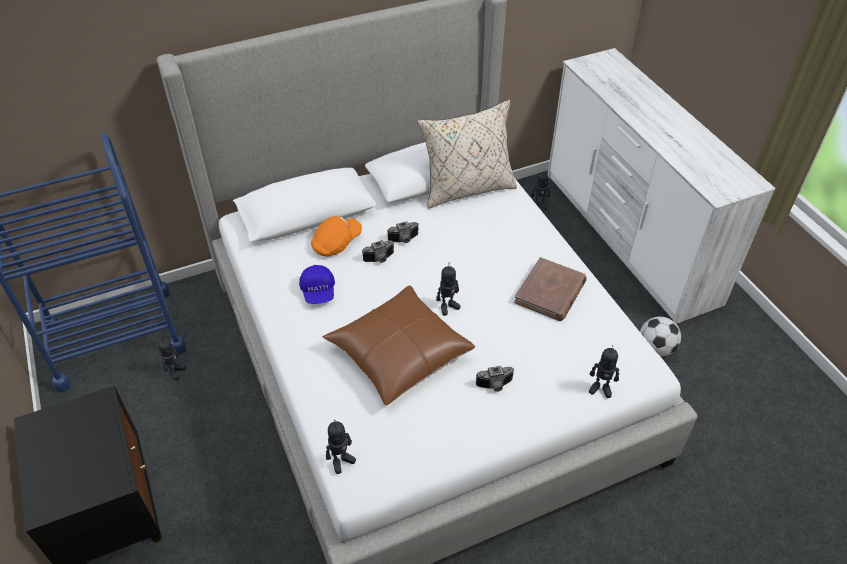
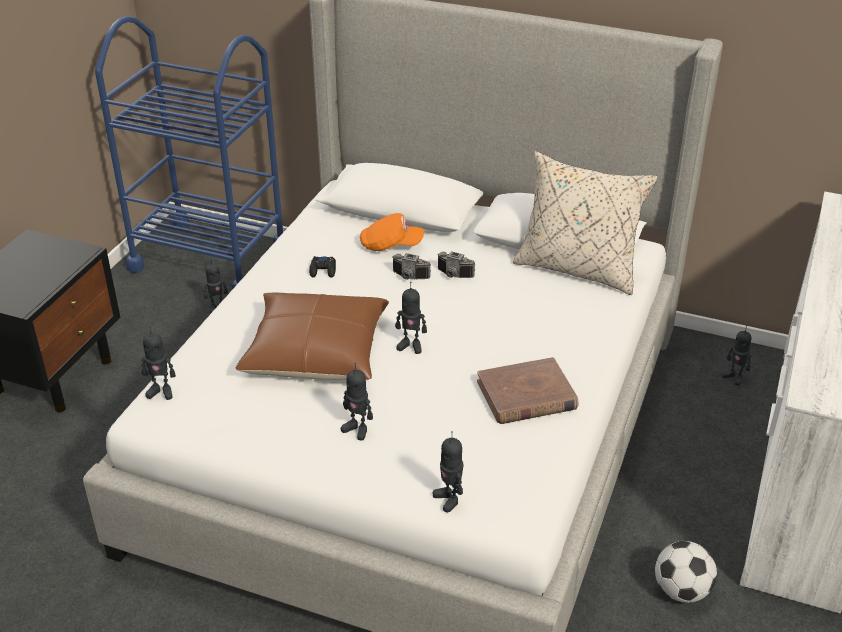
camera: 45 degrees right, 10 degrees down
blue cap [299,265,335,304] -> black game controller [309,256,336,278]
camera [476,366,514,392] -> toy robot [341,363,373,440]

